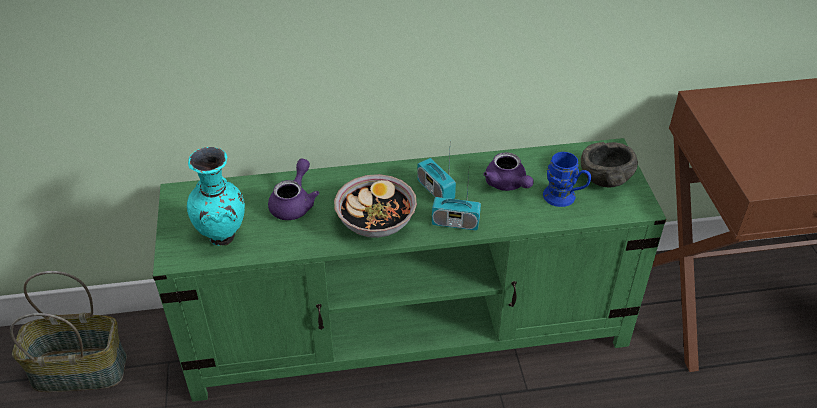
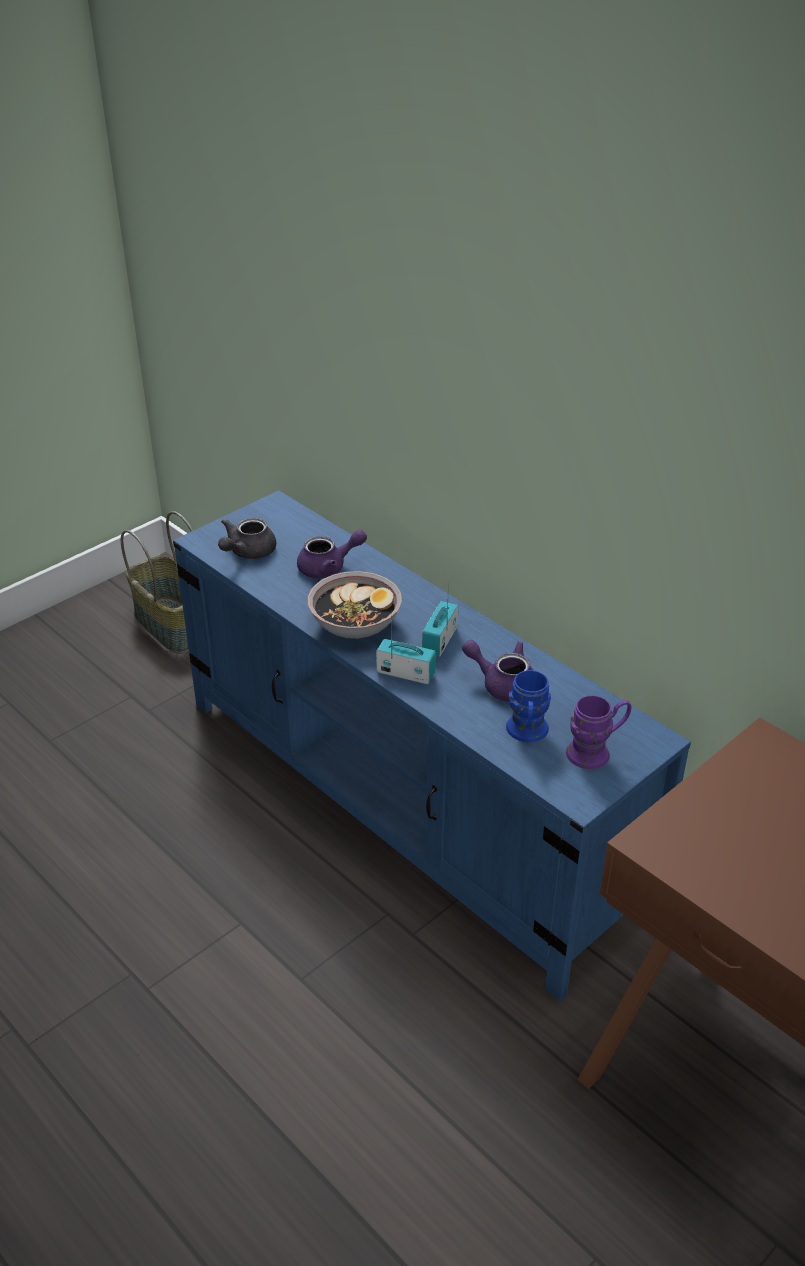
camera: 55 degrees right, 5 degrees down
green tv stand [153,138,666,402] -> blue tv stand [173,490,691,1001]
turquoise vase [187,147,245,246] -> grey teapot [218,518,276,559]
radio [432,174,481,231] -> radio turned 135 degrees clockwise [376,611,436,684]
purple teapot [483,152,534,191] -> purple teapot turned 90 degrees clockwise [462,640,533,702]
grey bowl [581,142,638,187] -> purple mug [566,695,631,769]

